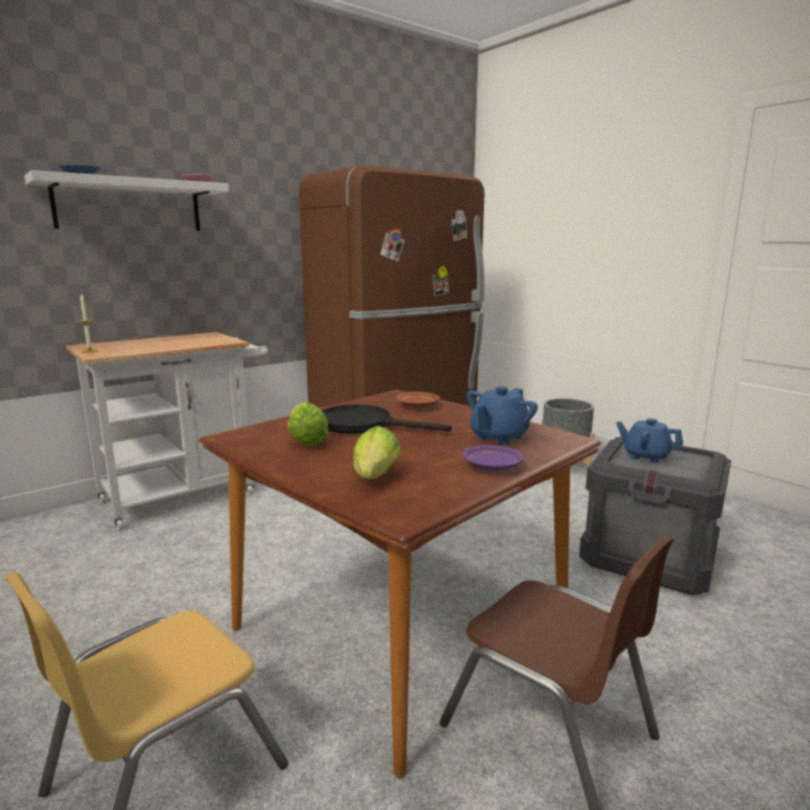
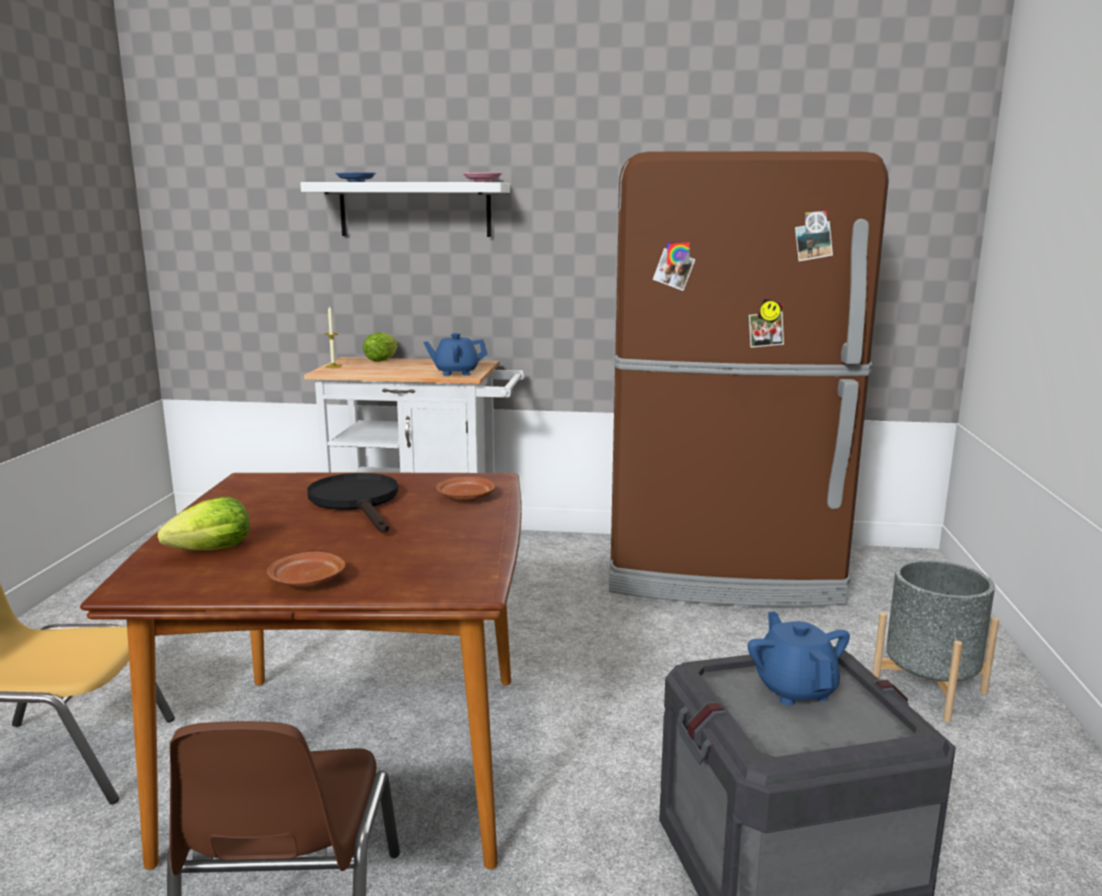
camera: 45 degrees right, 0 degrees up
lettuce [288,402,329,446] -> lettuce moved to [363,332,398,362]
purple plate [462,445,524,471] -> brown plate [267,552,345,588]
blue teapot [467,386,538,446] -> blue teapot moved to [423,333,487,376]

